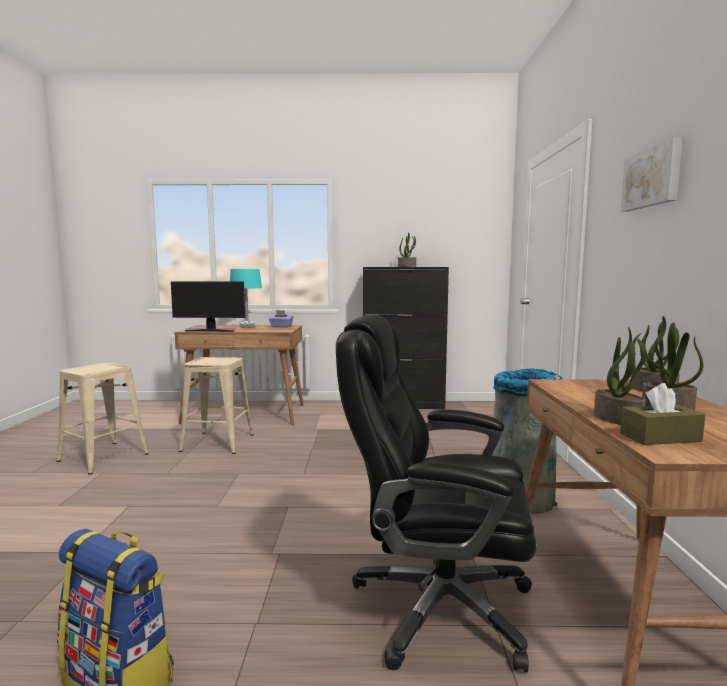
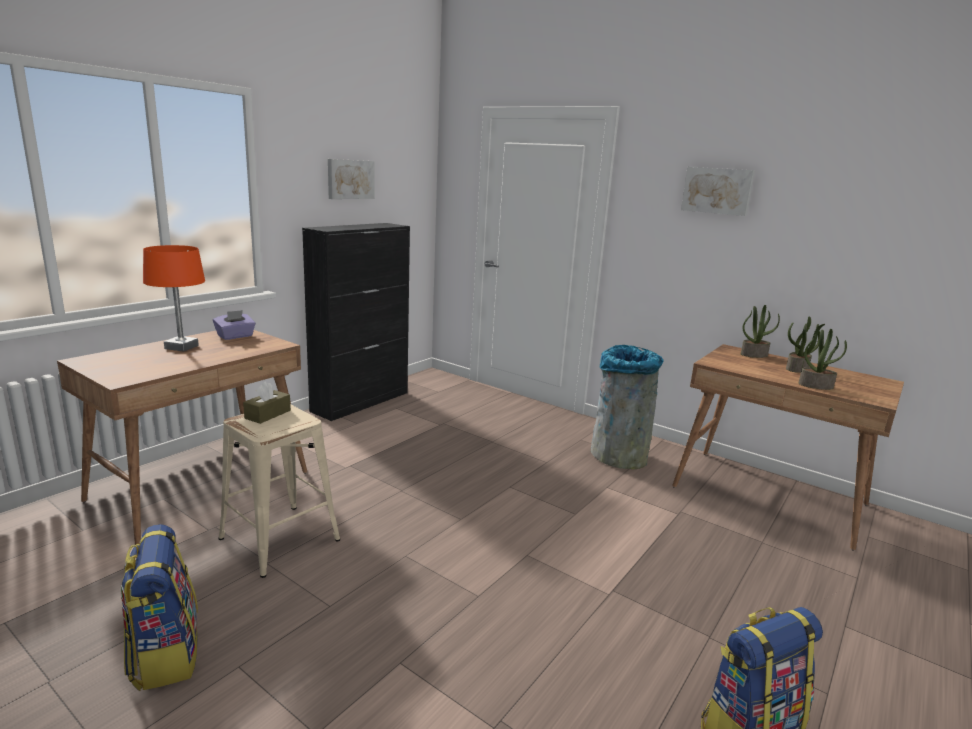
camera: 55 degrees left, 10 degrees up
beige stool [56,363,149,475] -> backpack [121,524,198,691]
monitor [171,282,245,332] -> none
turquoise table lamp [230,269,262,328] -> orange table lamp [143,245,205,352]
black office chair [336,315,536,672] -> none
potted plant [398,232,416,267] -> none
brown tissue box [620,383,705,445] -> brown tissue box moved to [243,381,291,424]
none -> picture [328,159,375,199]

